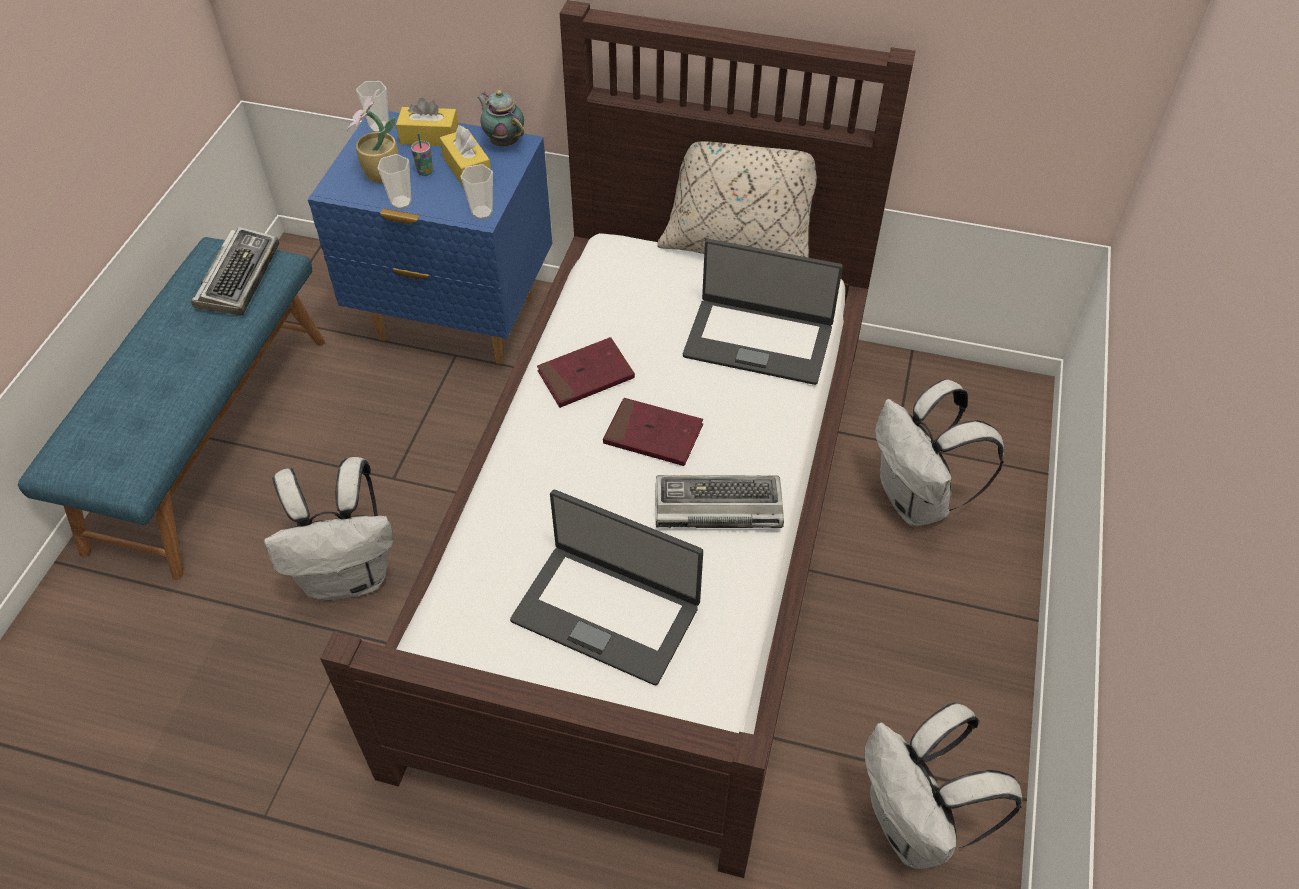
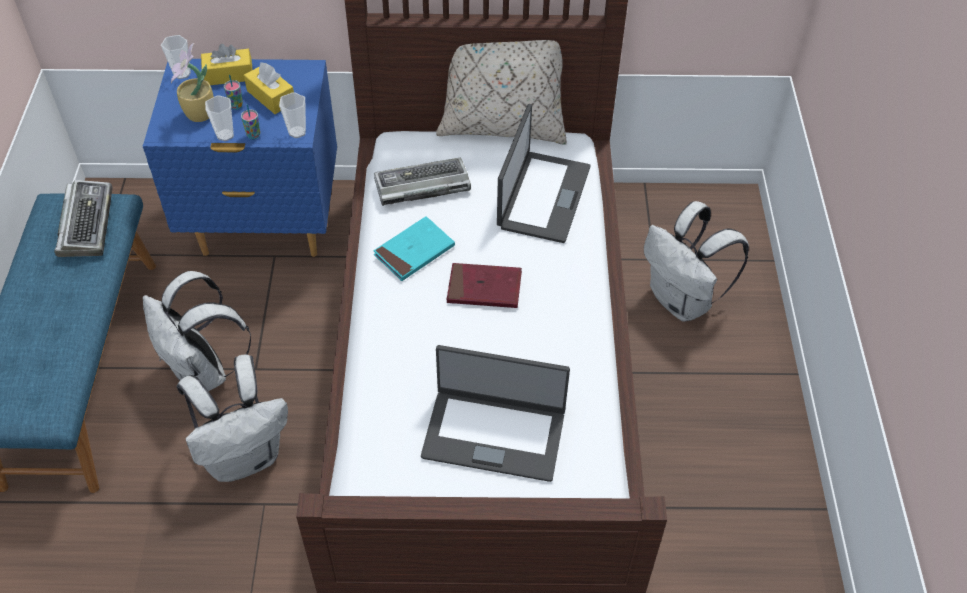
camera: 15 degrees left, 0 degrees up
teapot [477,90,524,146] -> none
red book [537,337,635,408] -> turquoise book [374,216,455,281]
keyboard [656,475,784,528] -> keyboard moved to [374,158,471,206]
laptop [683,239,843,385] -> laptop turned 75 degrees counterclockwise [497,104,590,243]
white backpack [864,703,1022,869] -> white backpack moved to [143,271,251,391]
none -> cup [241,104,260,140]

